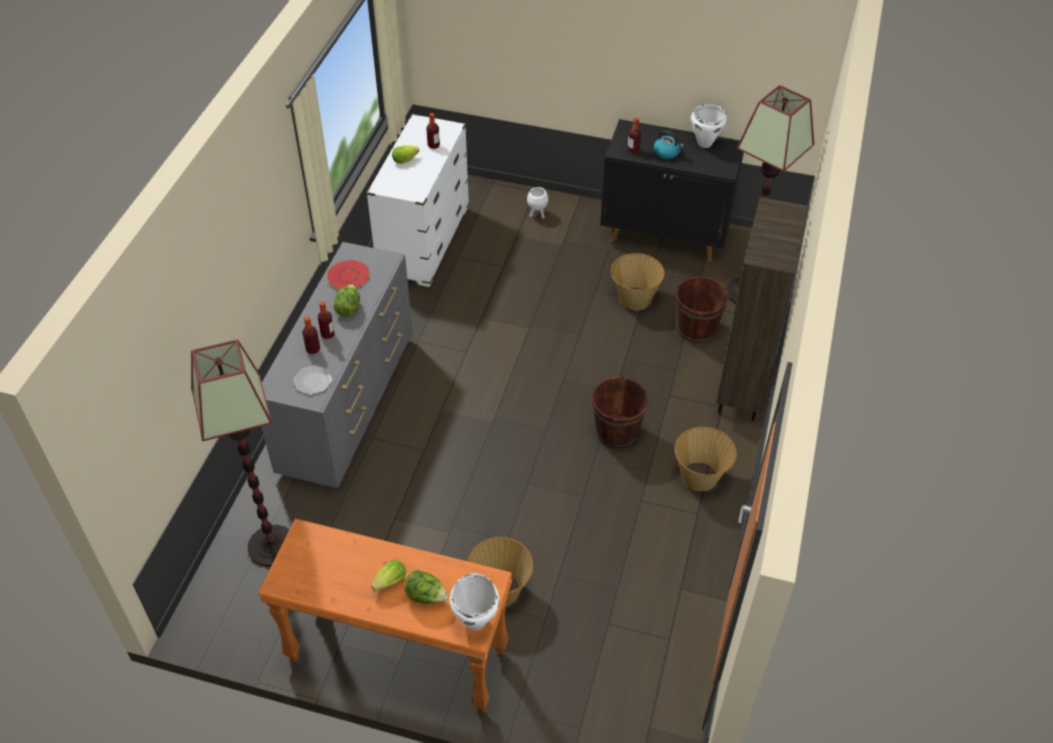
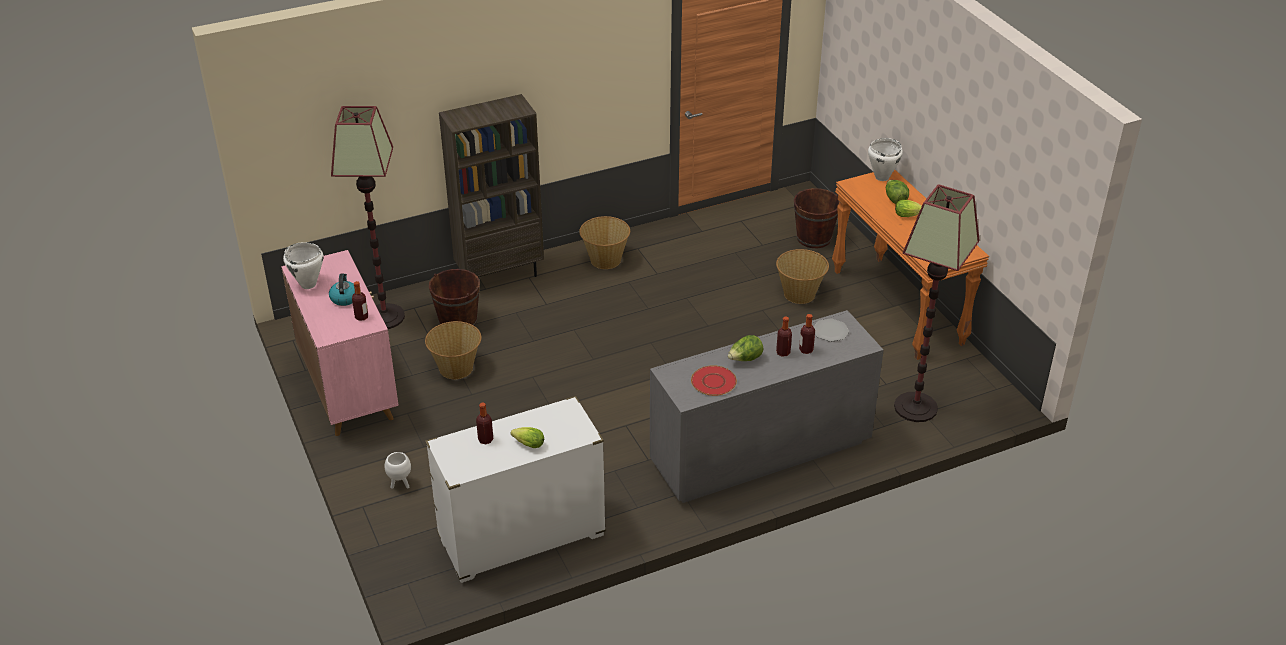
camera: 130 degrees left, 10 degrees down
brown bucket [592,375,649,448] -> brown bucket moved to [794,188,839,248]
black cabinet [600,119,744,261] -> pink cabinet [281,250,399,436]

